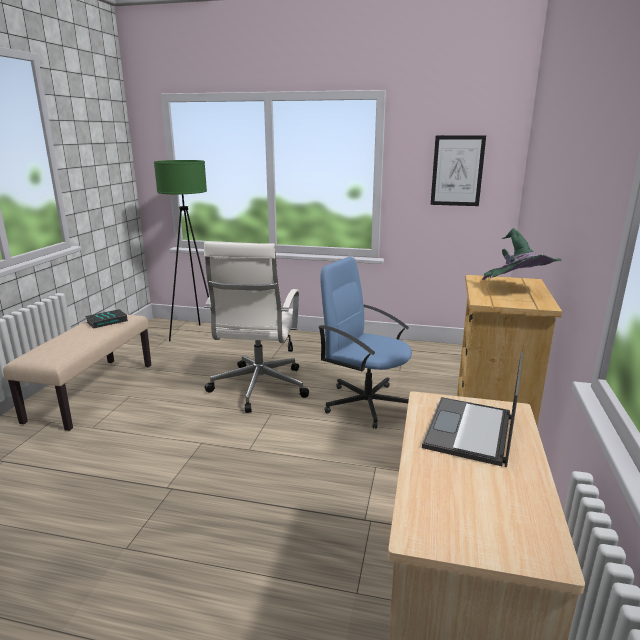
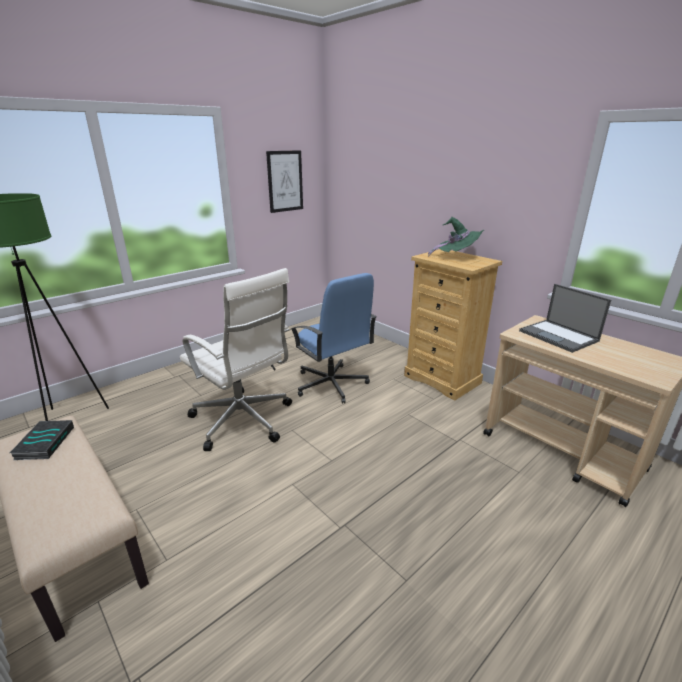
camera: 55 degrees left, 5 degrees up
blue office chair [319,257,412,429] -> blue office chair turned 105 degrees counterclockwise [291,273,377,404]

